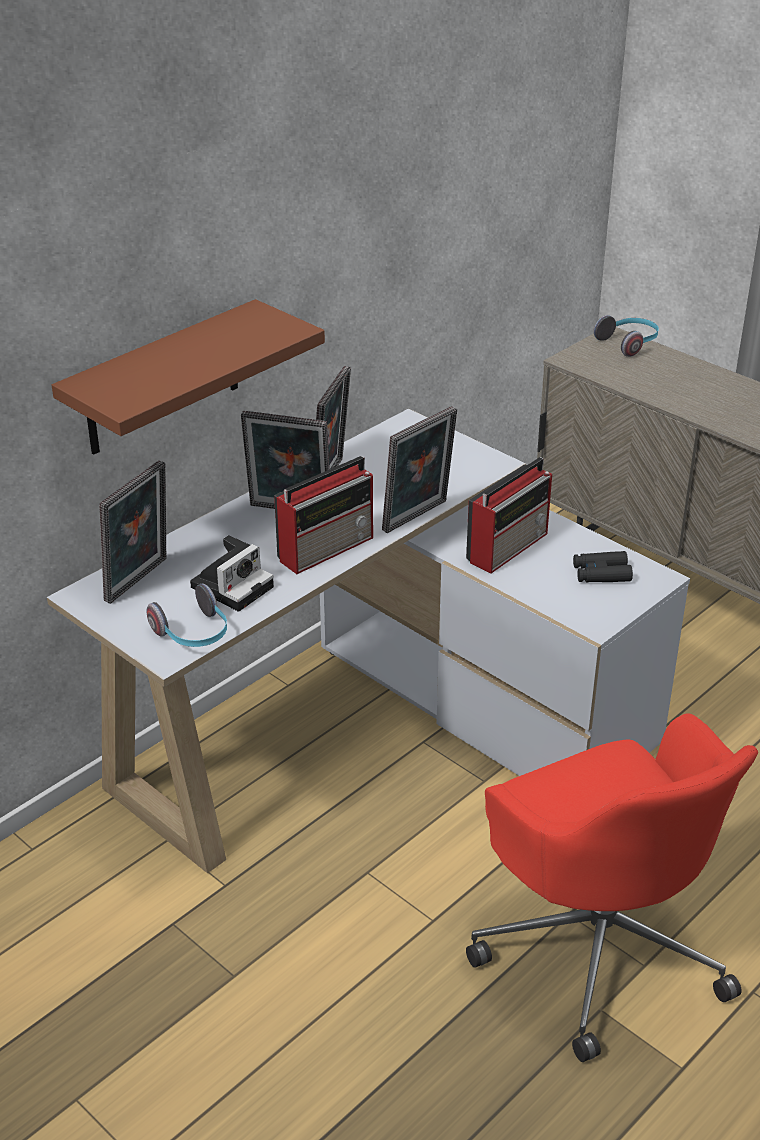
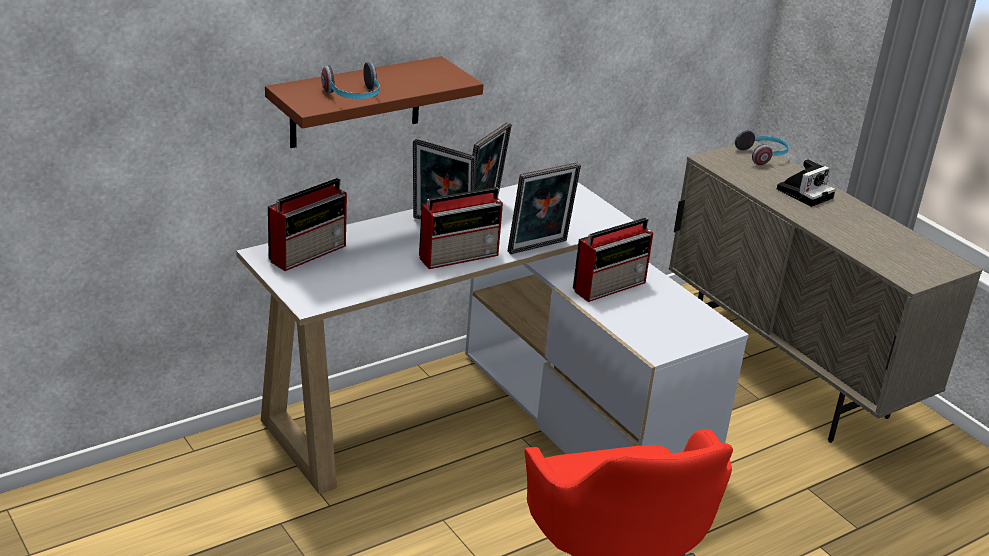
camera: 10 degrees right, 5 degrees down
picture frame [99,460,167,604] -> radio [268,178,347,271]
headphones [147,584,227,647] -> headphones moved to [321,62,380,99]
camera [190,535,274,612] -> camera moved to [777,159,836,207]
black binoculars [573,551,633,582] -> none

